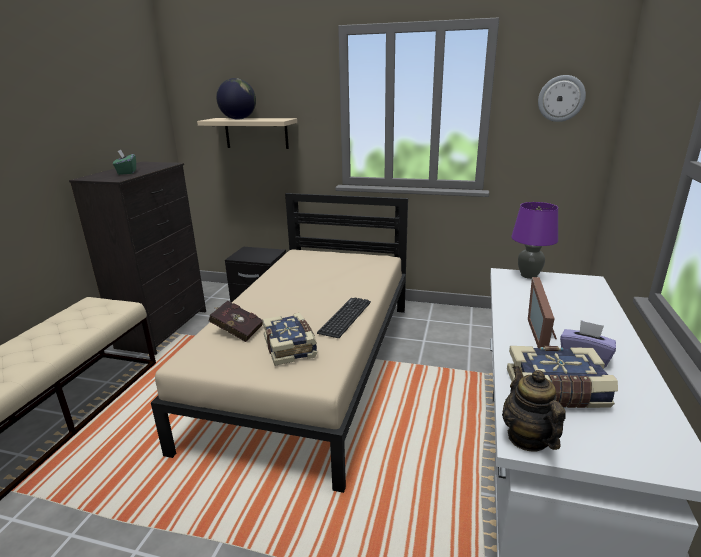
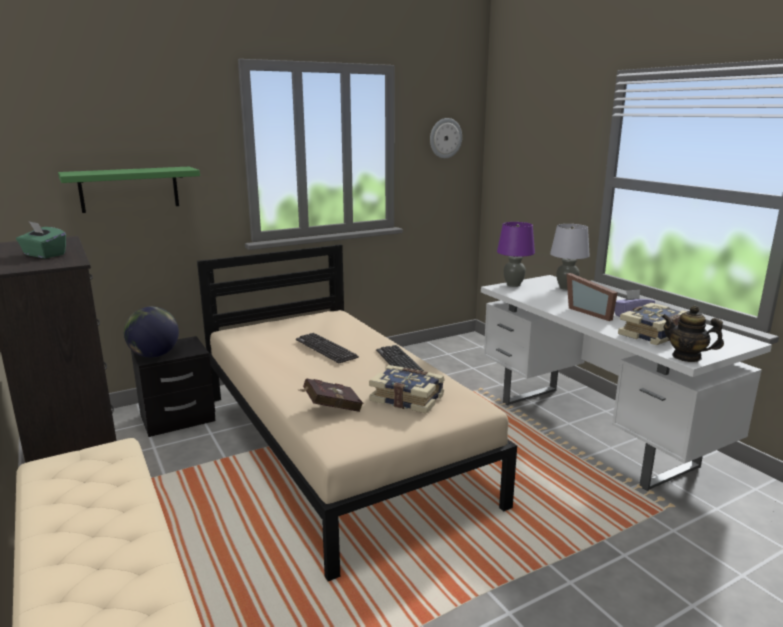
camera: 45 degrees left, 5 degrees down
beige shelf [197,118,297,149] -> green shelf [58,167,200,213]
globe [216,78,256,120] -> globe moved to [124,306,179,358]
none -> keyboard [296,333,359,363]
none -> grey table lamp [550,224,590,290]

